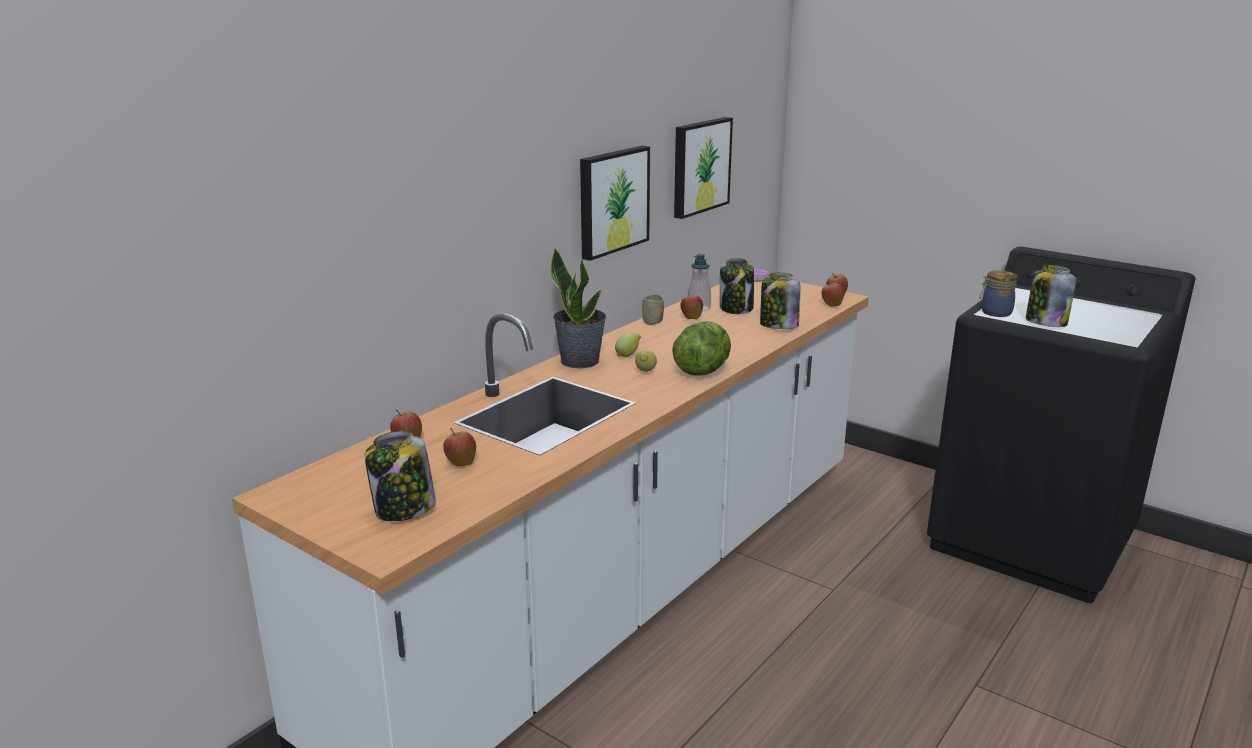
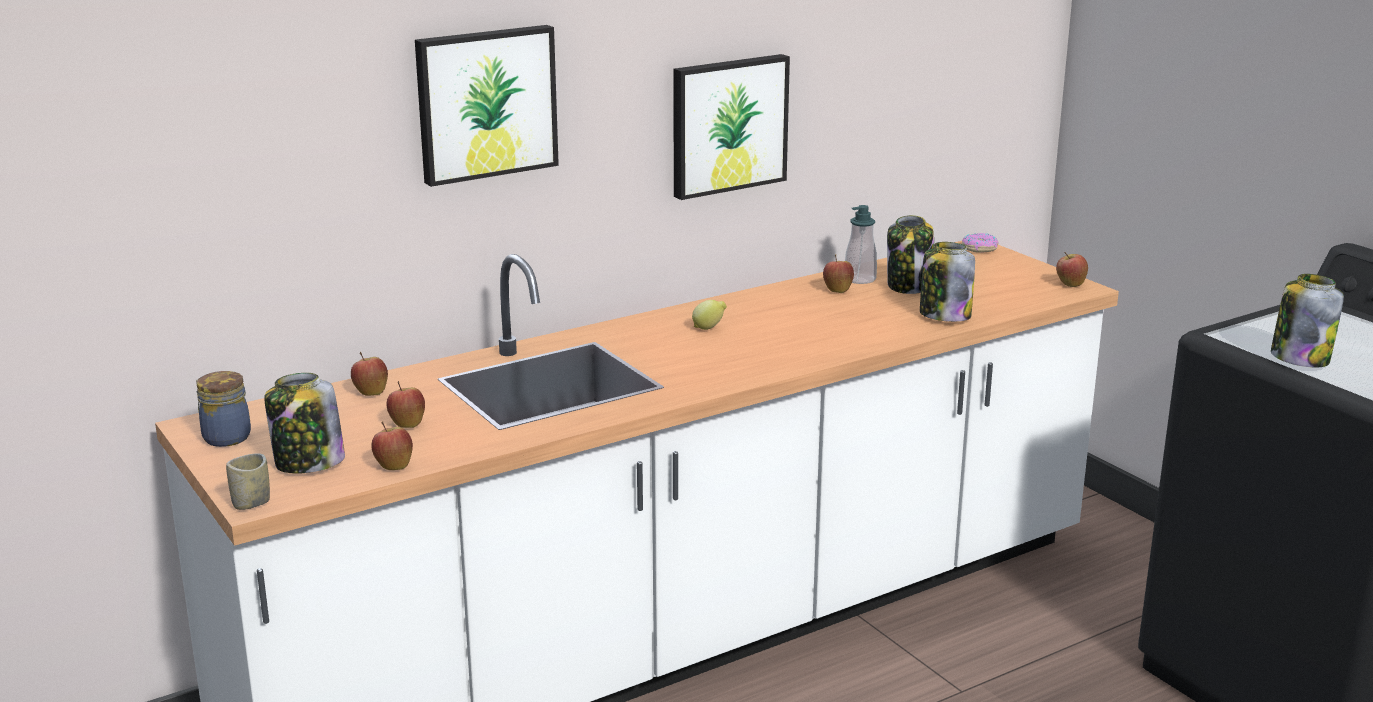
camera: 20 degrees right, 0 degrees up
potted plant [550,248,606,368] -> none
lemon [635,350,657,372] -> none
cup [642,294,664,325] -> cup moved to [226,453,270,510]
lettuce [672,322,731,375] -> none
picture [674,117,733,219] -> picture moved to [415,25,559,187]
apple [822,281,844,307] -> apple moved to [371,422,413,470]
jar [979,270,1018,317] -> jar moved to [196,371,251,447]

